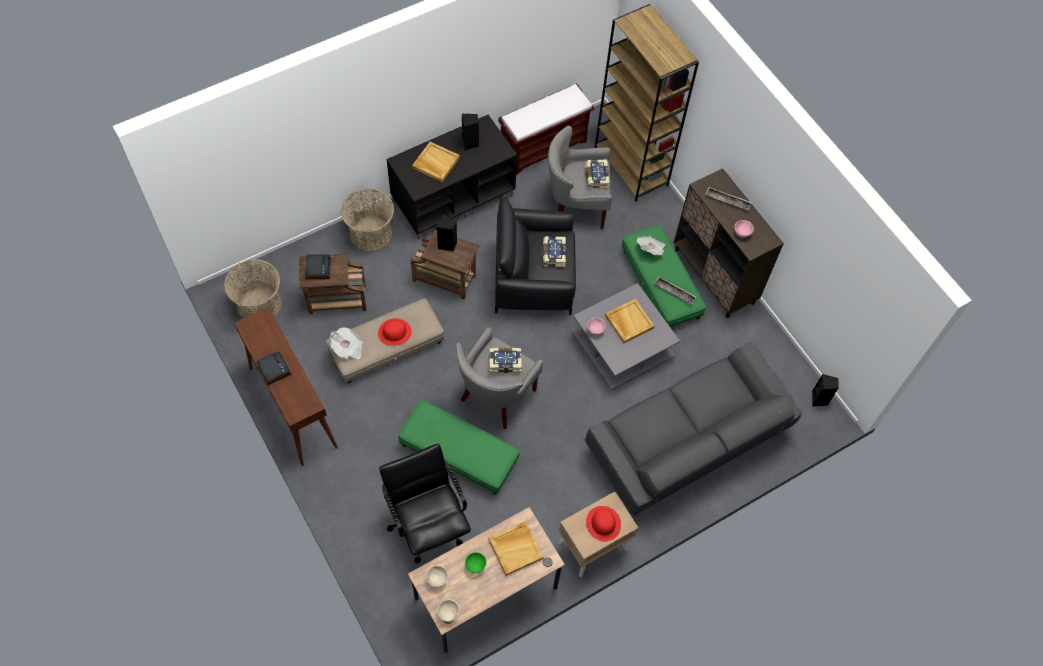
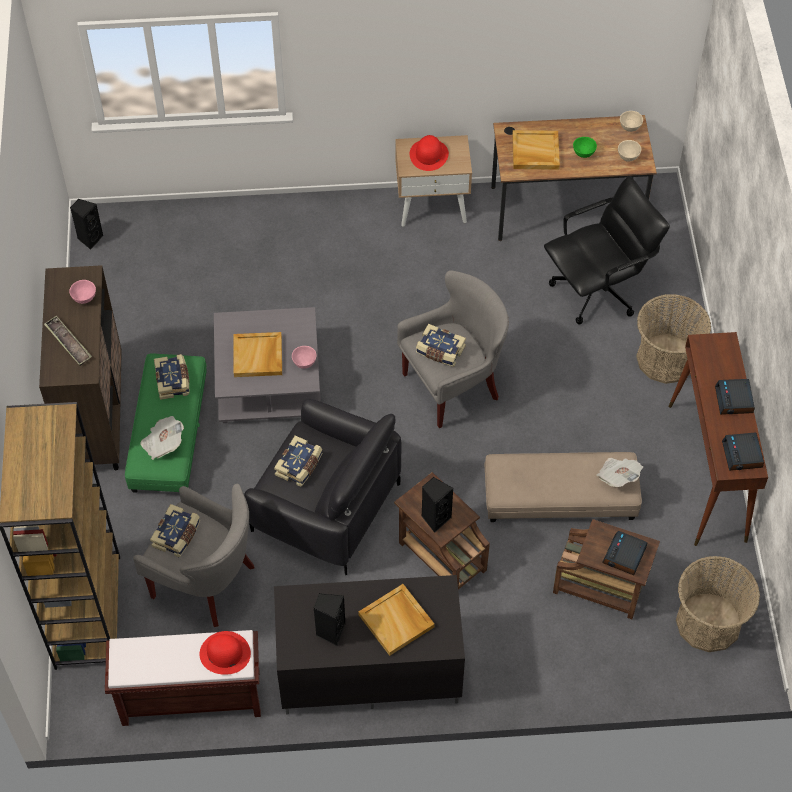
camera: 150 degrees left, 5 degrees down
basket [341,188,394,252] -> basket moved to [636,294,711,384]
red hat [378,318,412,346] -> red hat moved to [200,631,251,675]
black office chair [379,444,471,563] -> black office chair turned 120 degrees counterclockwise [544,176,670,324]
green ottoman [398,400,520,494] -> none
grey sofa [584,342,802,517] -> none
tray [654,277,696,304] -> book [154,354,189,400]
none -> alarm clock [722,433,764,471]

